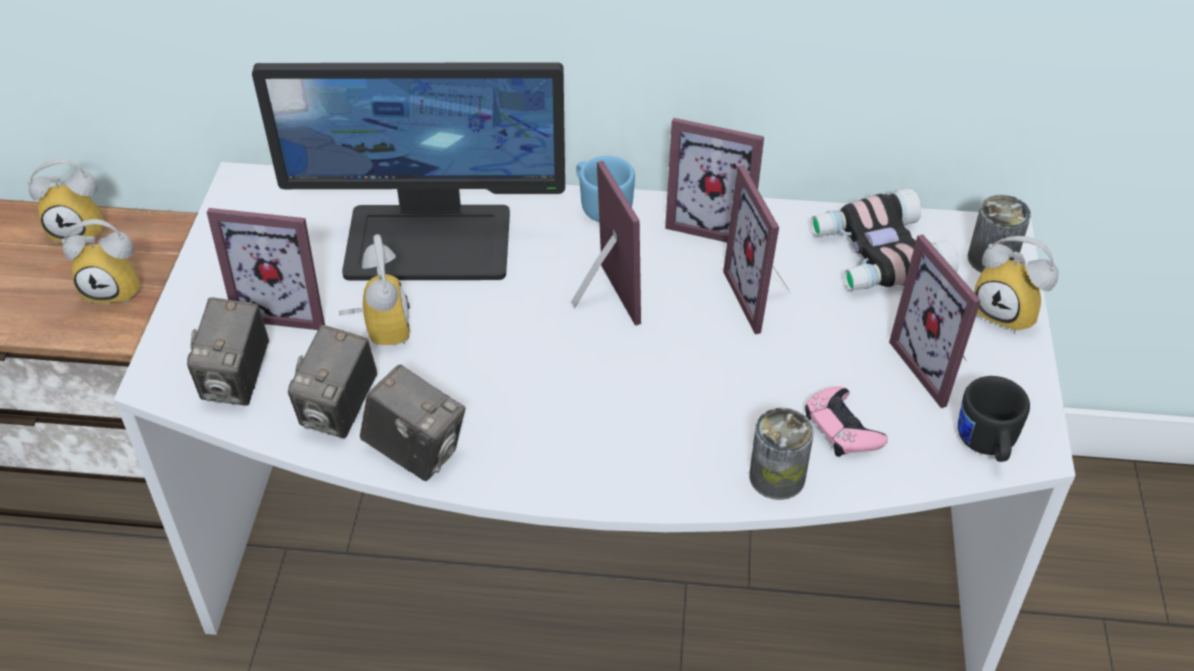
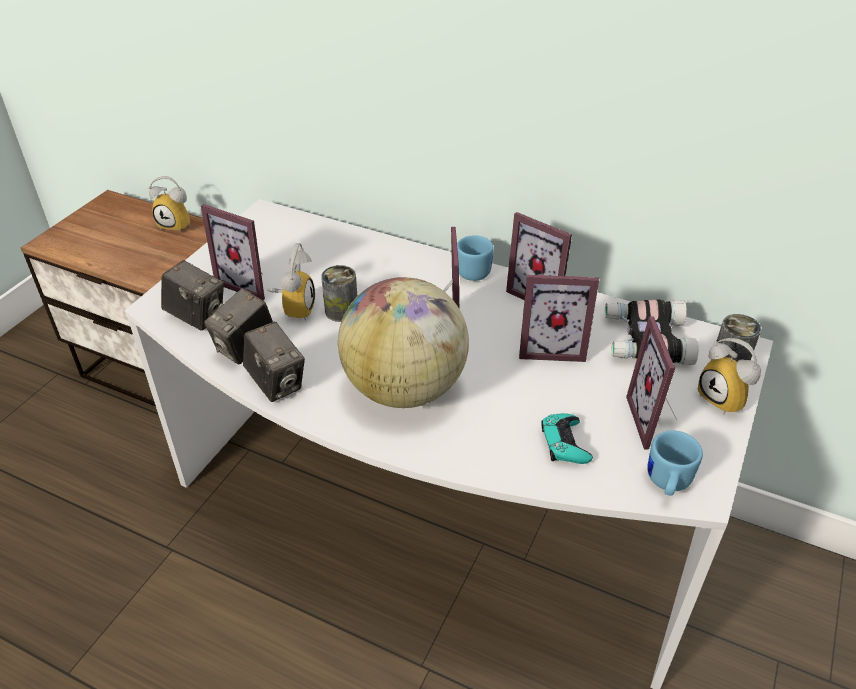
camera: 20 degrees right, 5 degrees down
alarm clock [61,219,141,304] -> none
camera [187,297,269,405] -> camera turned 90 degrees counterclockwise [161,260,224,331]
monitor [252,62,565,280] -> none
picture frame [723,165,792,334] -> picture frame turned 90 degrees counterclockwise [519,275,599,362]
can [749,407,814,500] -> can moved to [321,265,357,322]
pink game controller [805,386,888,457] -> turquoise game controller [541,413,593,464]
black mug [958,376,1030,462] -> blue mug [647,430,703,495]
none -> globe [338,277,469,408]

